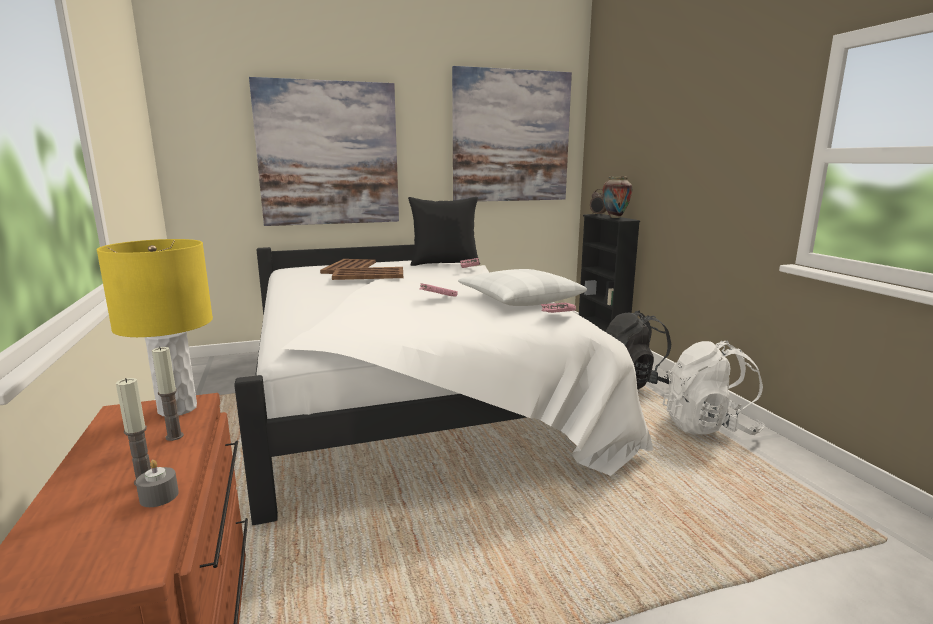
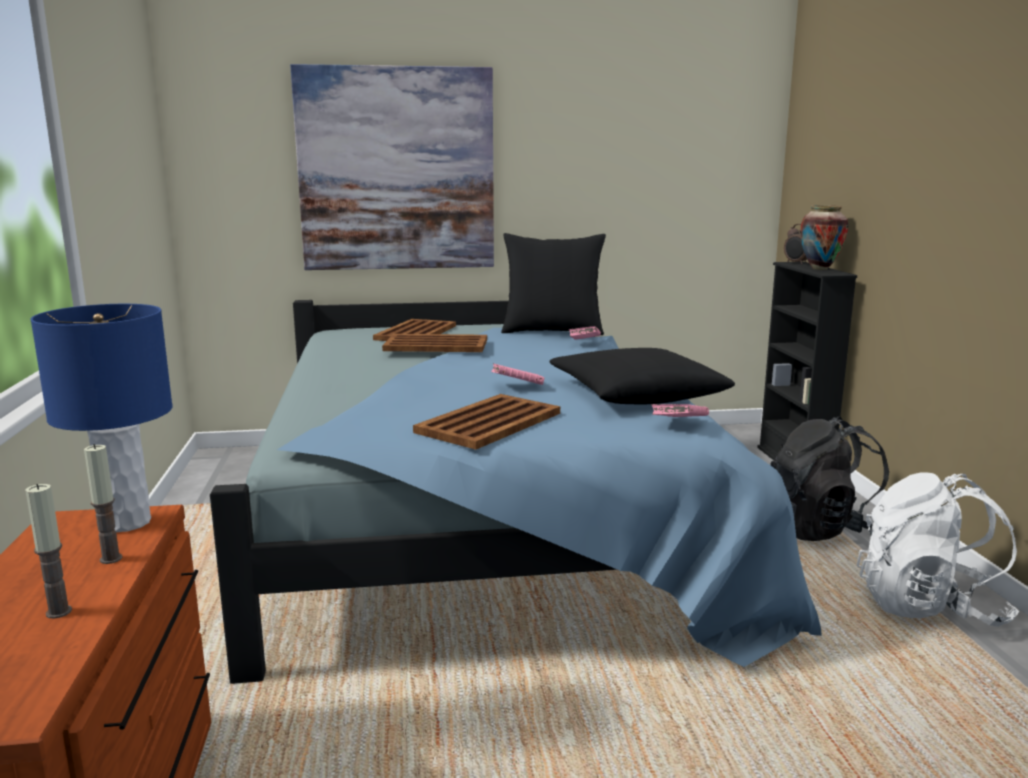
camera: 10 degrees right, 0 degrees up
yellow table lamp [97,239,213,416] -> blue table lamp [31,304,173,532]
grey candle [136,460,179,507] -> none
white bed [234,244,653,525] -> blue bed [210,300,822,684]
picture [452,66,572,202] -> none
white pillow [458,269,587,306] -> black pillow [550,348,735,404]
none -> brown tray [413,394,560,450]

